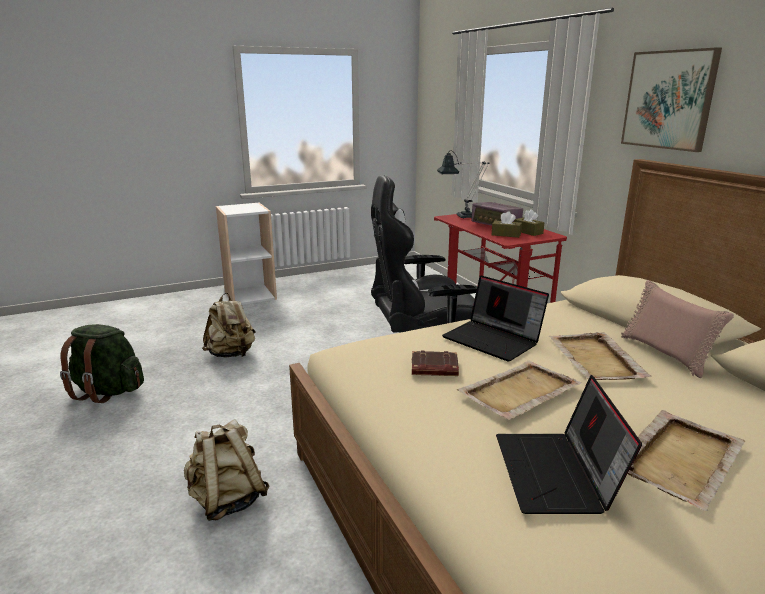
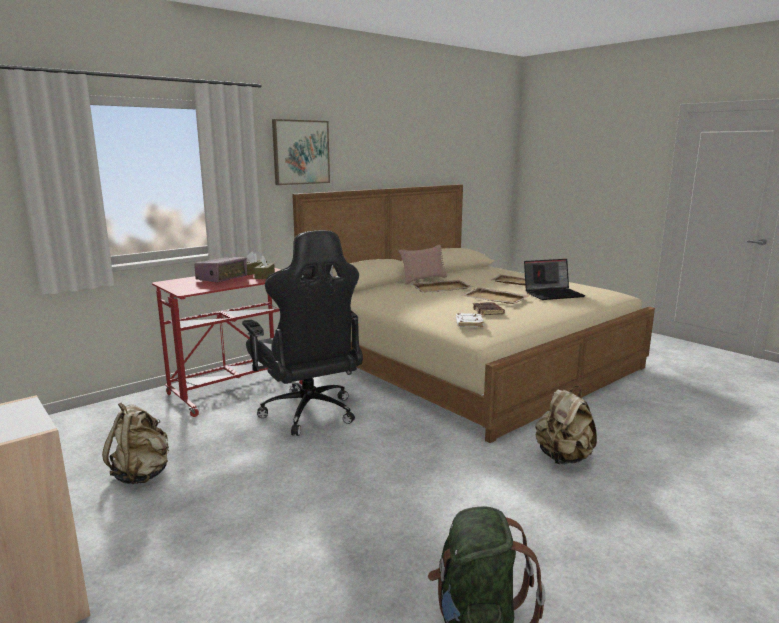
camera: 105 degrees left, 5 degrees down
beige backpack [202,293,256,358] -> beige backpack moved to [102,403,169,484]
table lamp [437,150,489,219] -> none
laptop [442,275,549,362] -> none
none -> white book [456,313,484,327]

